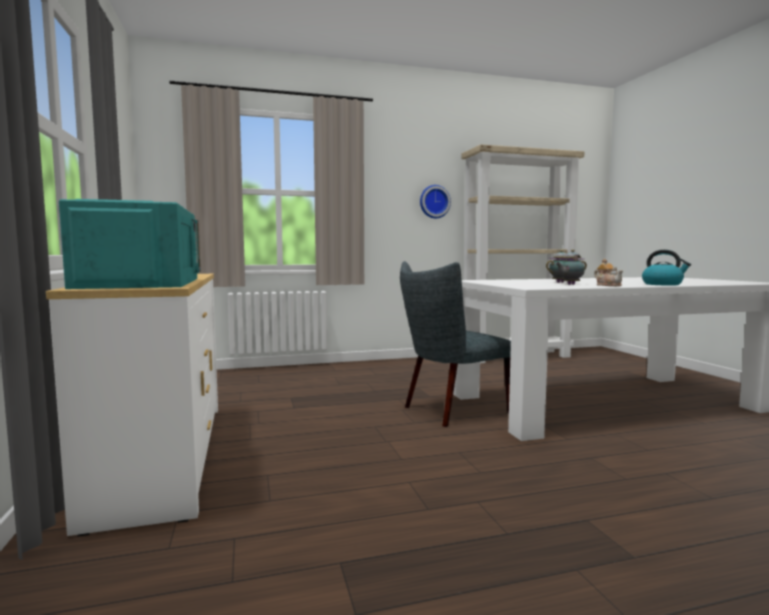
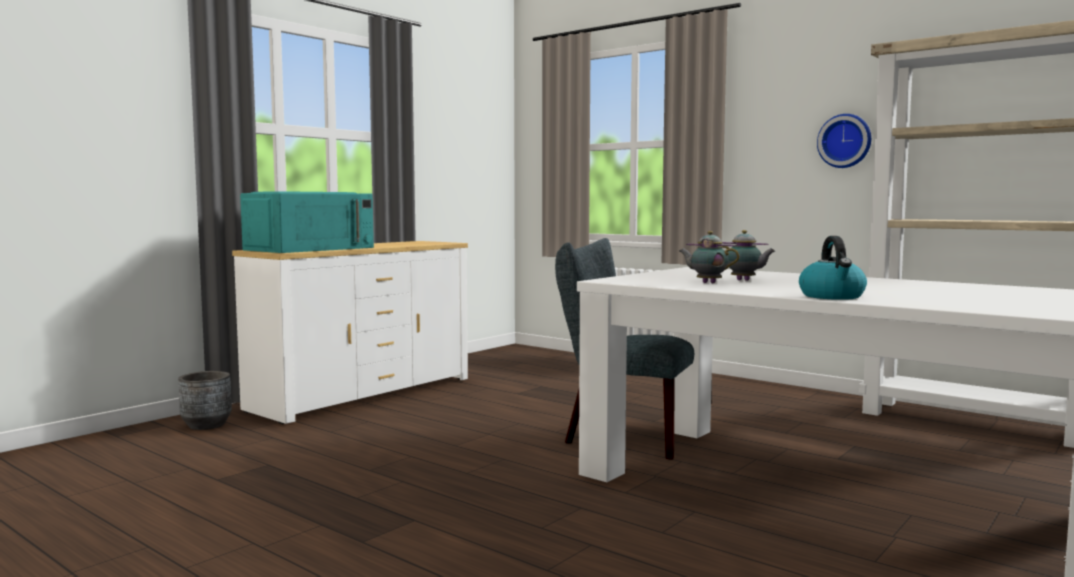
camera: 55 degrees right, 0 degrees up
teapot [594,259,623,286] -> none
none -> grey planter [178,371,232,430]

